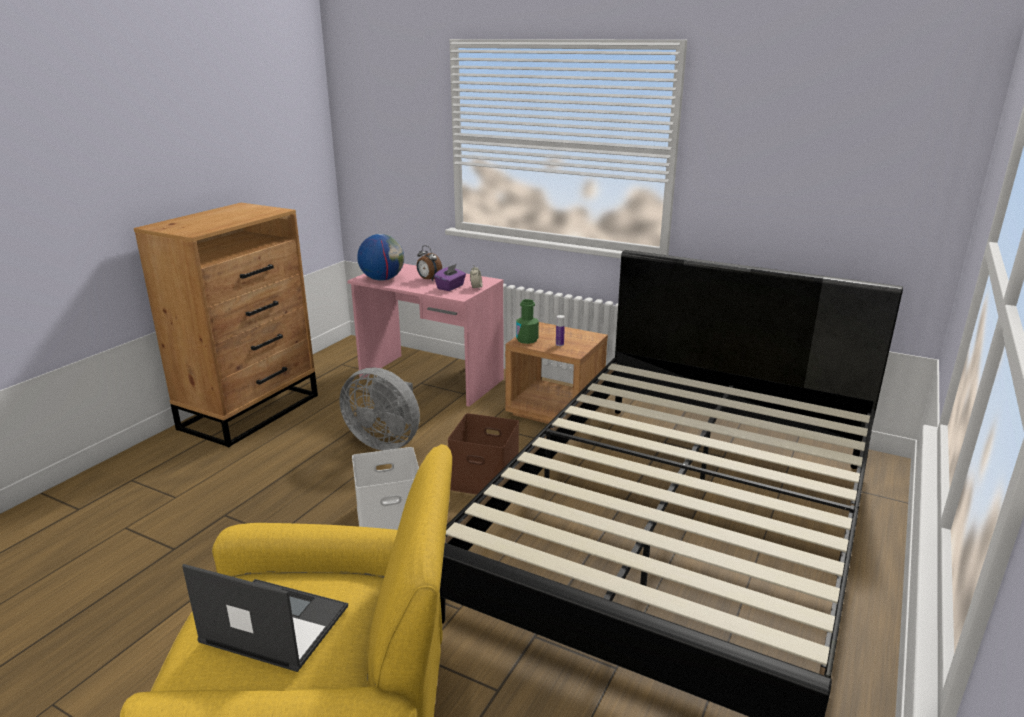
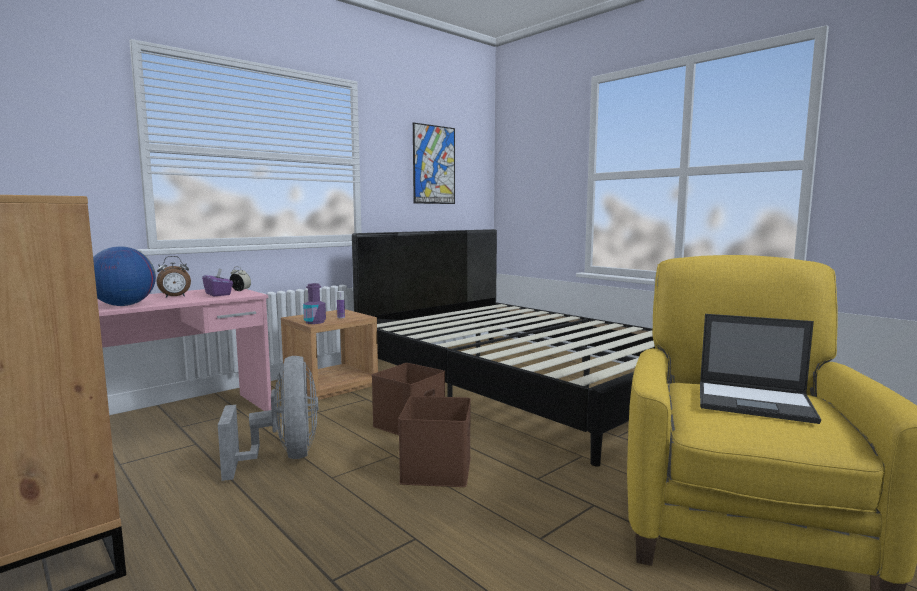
camera: 70 degrees left, 15 degrees down
laptop [182,564,348,672] -> laptop turned 105 degrees counterclockwise [700,314,821,424]
grey fan [339,368,420,451] -> grey fan turned 60 degrees counterclockwise [218,356,318,481]
white storage box [352,447,419,530] -> brown storage box [398,396,471,487]
green bottle [516,299,539,344] -> purple bottle [303,283,326,324]
none -> picture [413,122,455,204]

